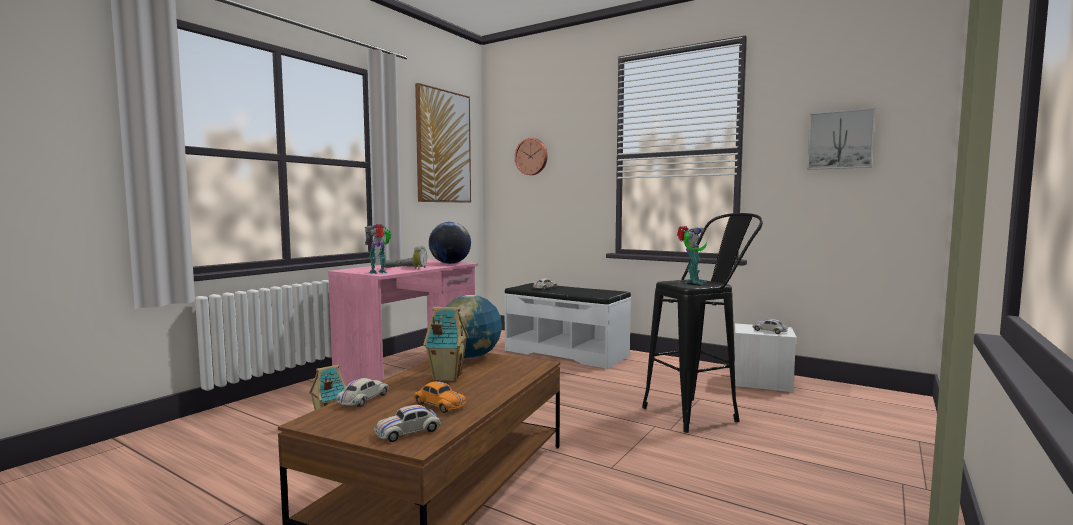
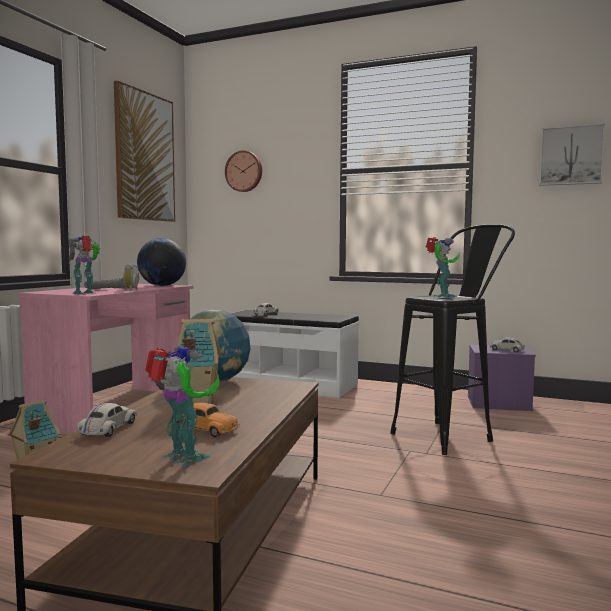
camera: 10 degrees left, 0 degrees up
white toy car [374,405,441,442] -> toy robot [145,346,220,467]
white storage box [734,323,797,392] -> purple storage box [468,345,536,411]

